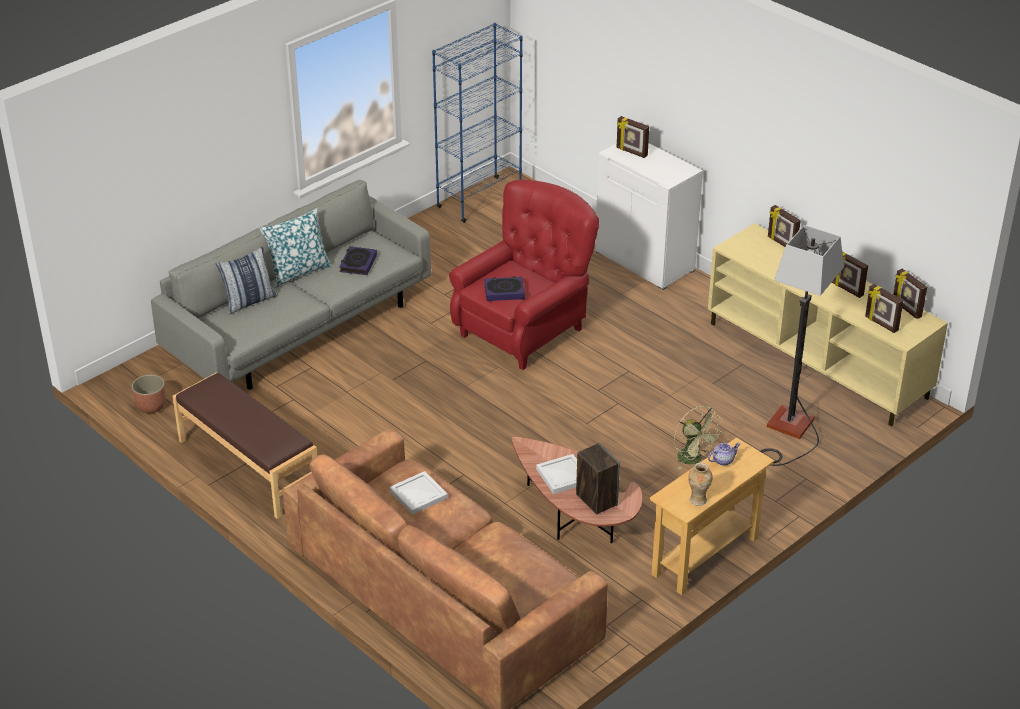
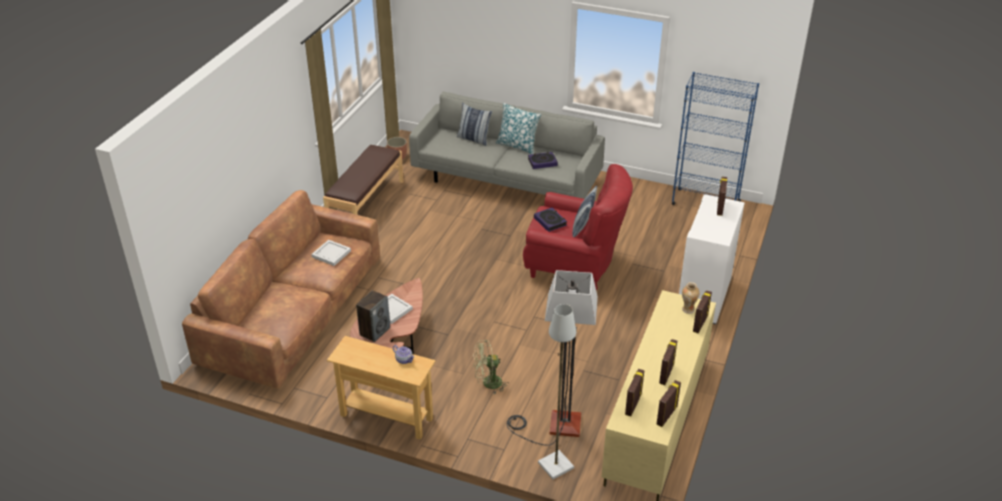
camera: 65 degrees right, 0 degrees up
green fan [674,406,723,470] -> green fan turned 45 degrees clockwise [473,340,509,395]
vase [688,462,713,506] -> vase moved to [682,282,700,314]
none -> grey floor lamp [538,304,576,480]
none -> pillow [572,186,597,237]

